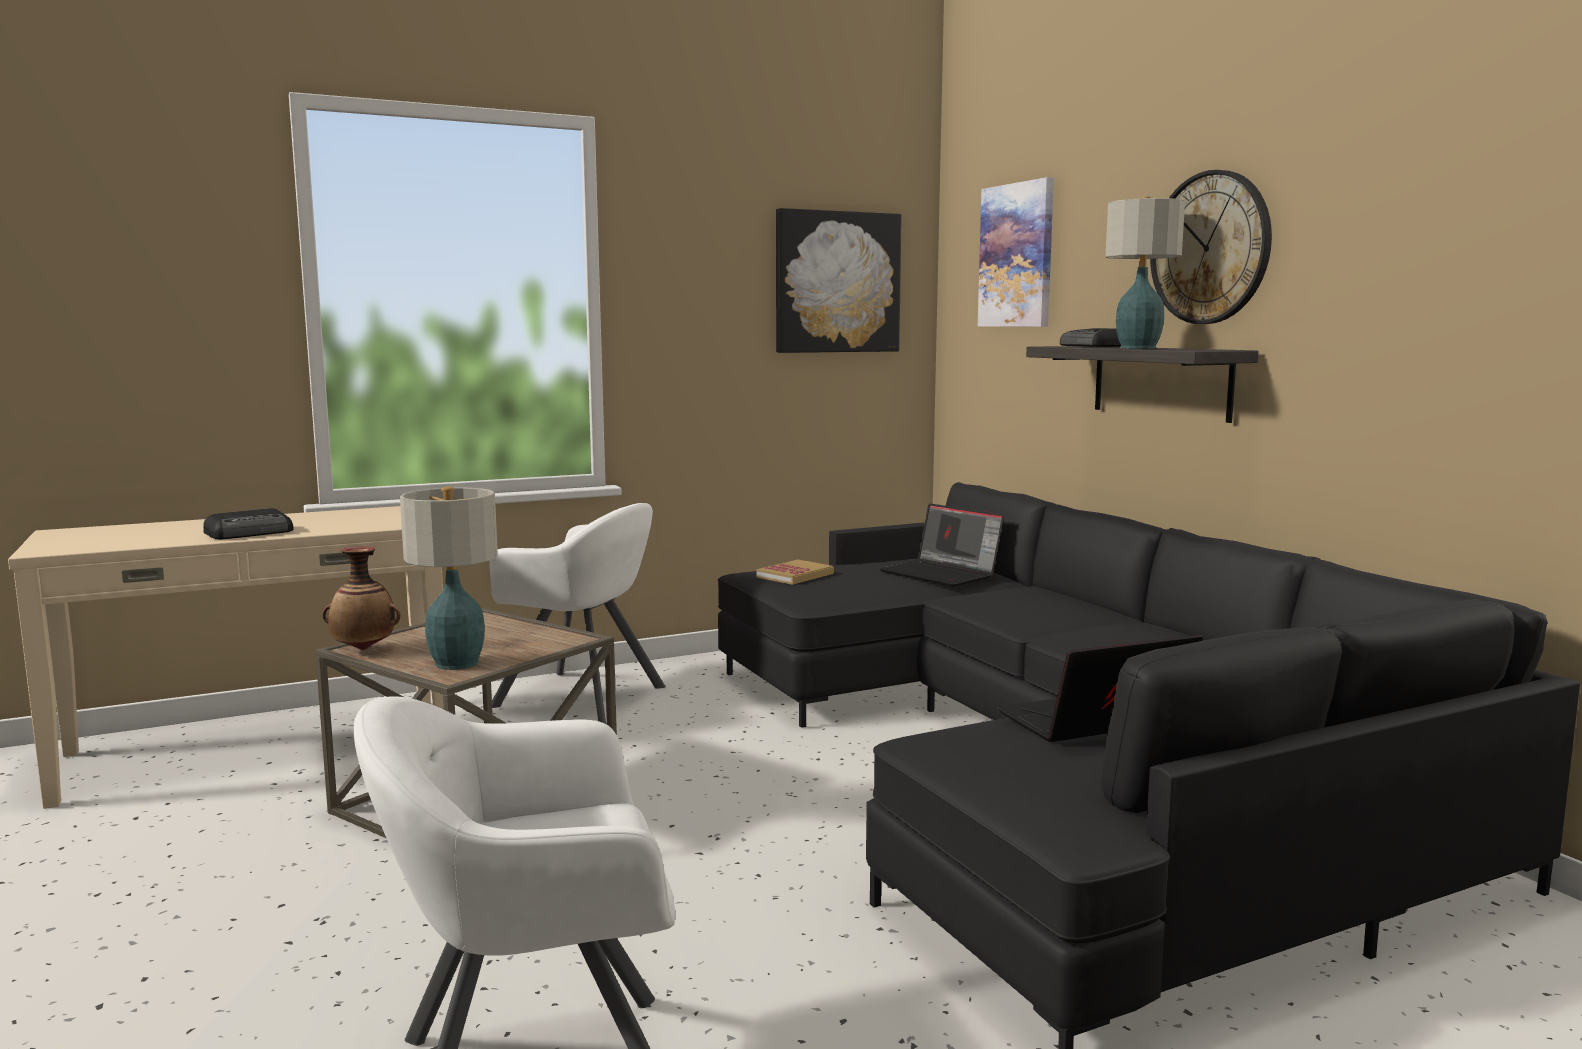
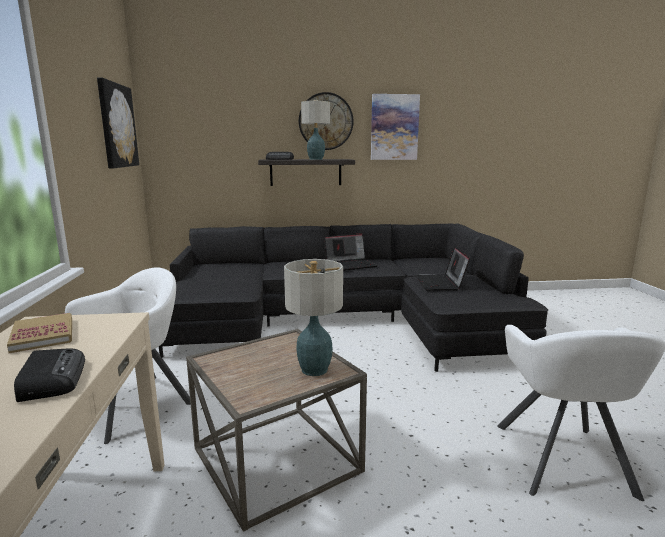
camera: 70 degrees left, 5 degrees up
vase [323,546,400,650] -> none
book [756,560,834,585] -> book moved to [7,313,72,353]
laptop [880,503,1004,587] -> laptop moved to [324,233,378,271]
picture [978,177,1054,327] -> picture moved to [371,94,420,160]

